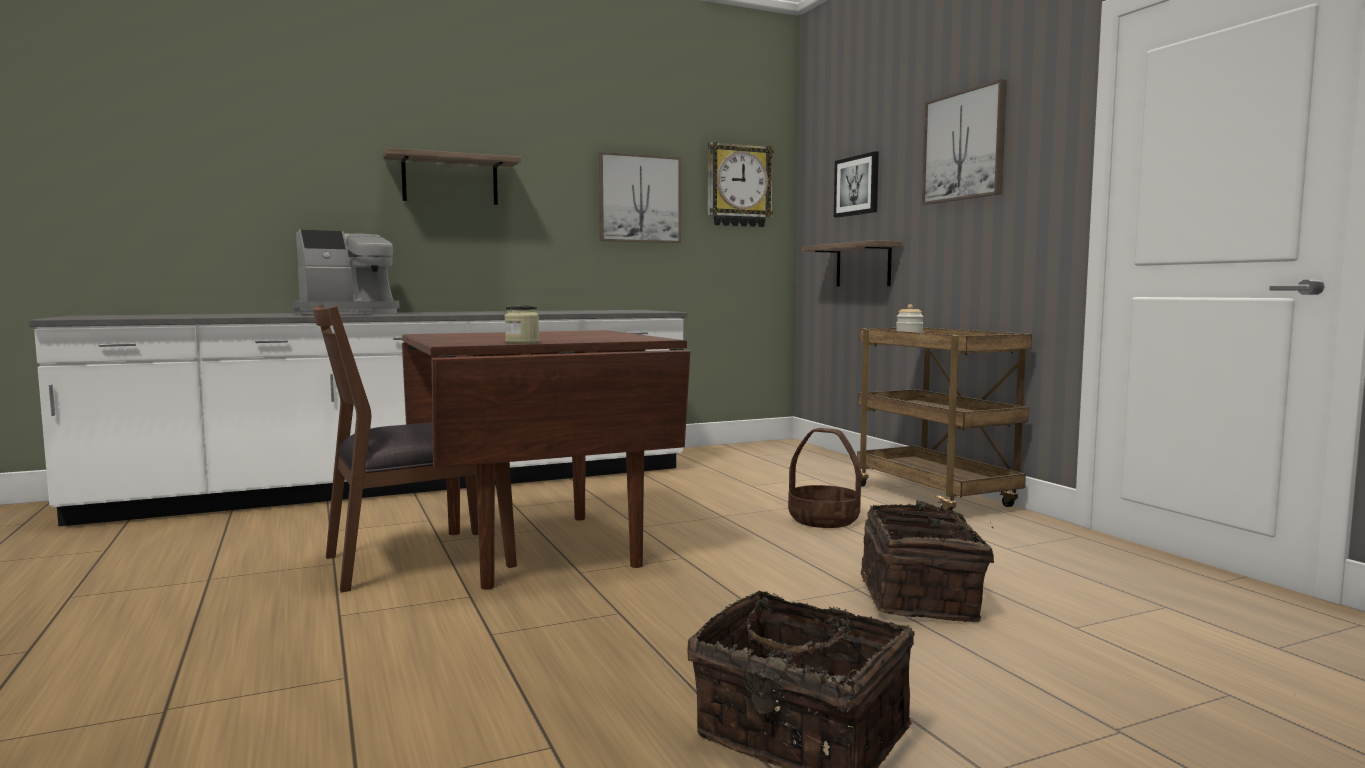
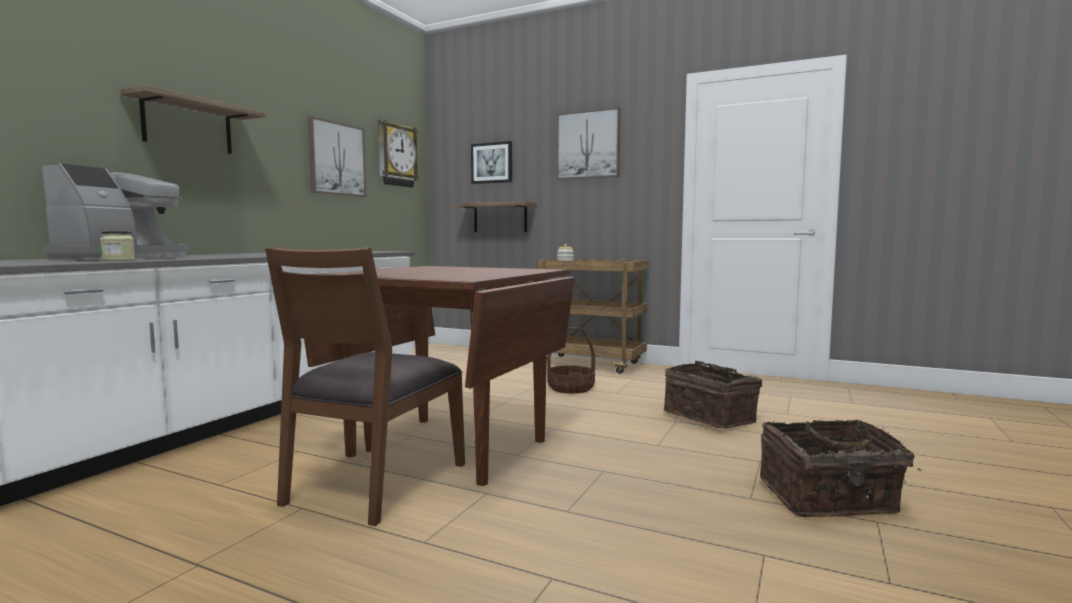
camera: 40 degrees left, 0 degrees up
jar [505,306,539,343] -> jar moved to [100,231,135,261]

